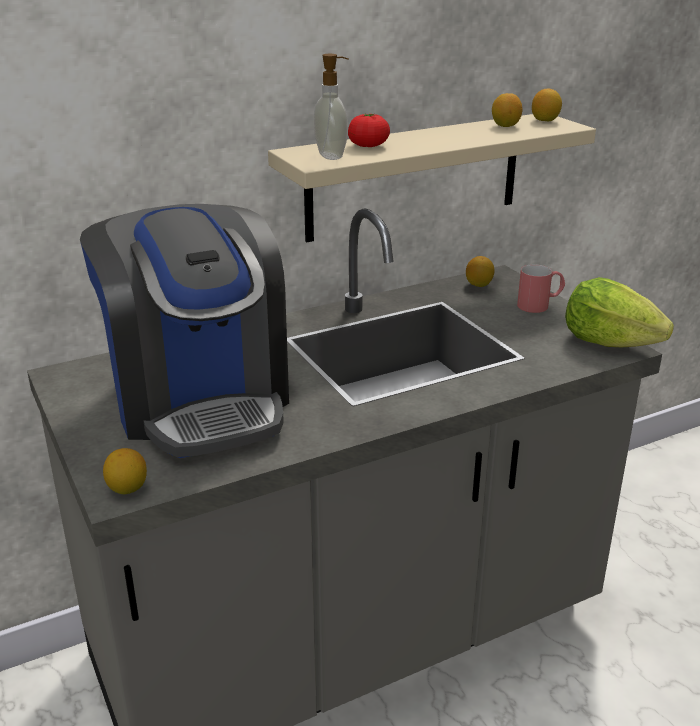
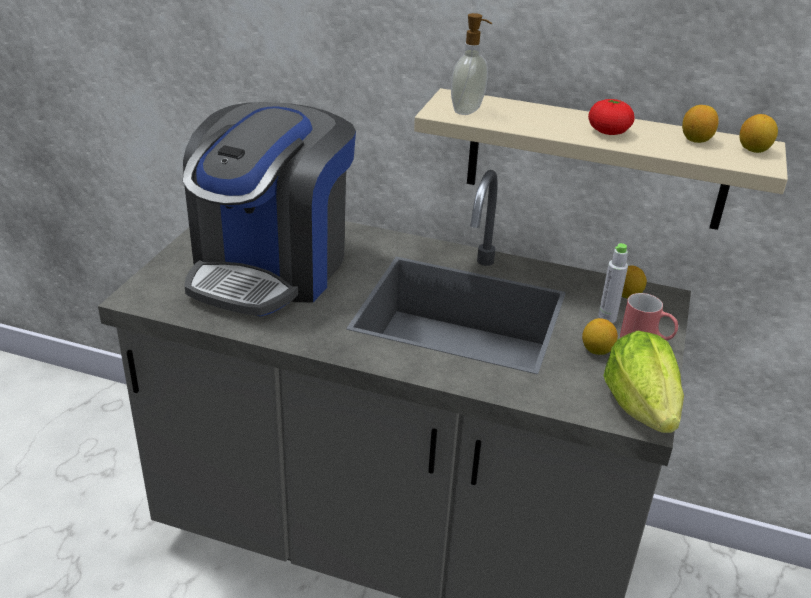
camera: 45 degrees right, 5 degrees up
lemon [103,448,147,494] -> lemon moved to [582,318,618,355]
tomato [348,114,390,147] -> tomato moved to [588,99,634,135]
none -> grey bottle [598,243,628,323]

